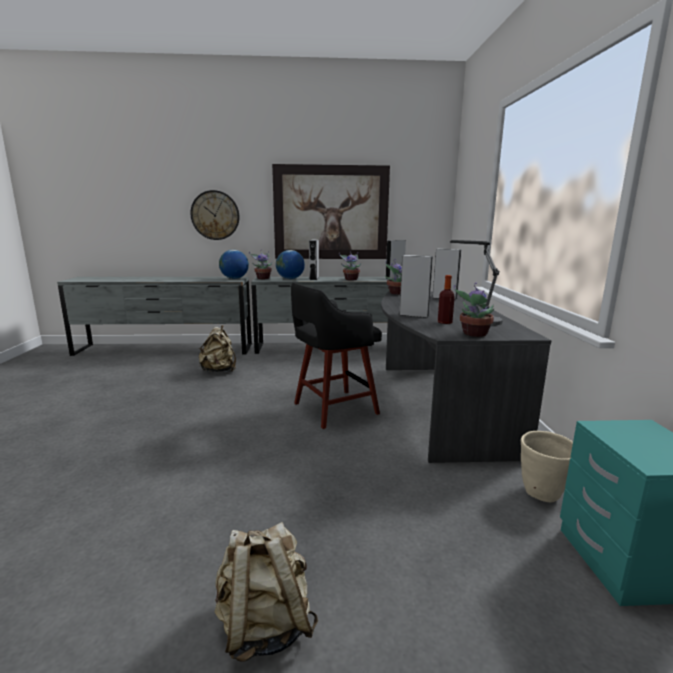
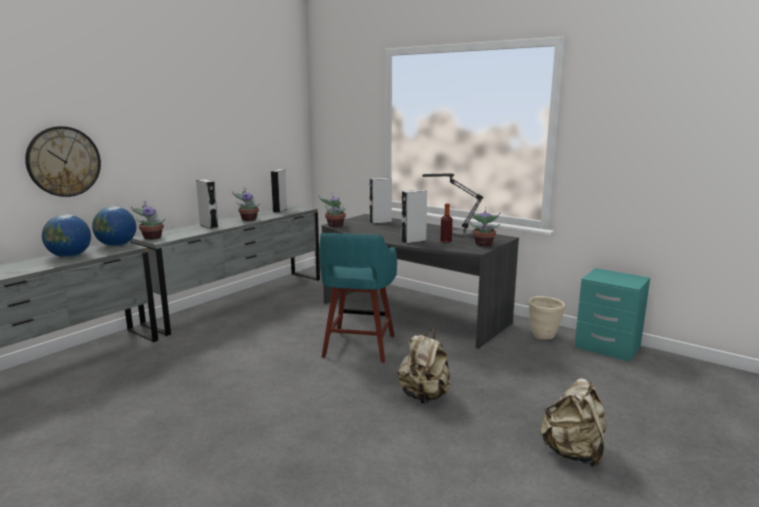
camera: 50 degrees left, 0 degrees up
beige backpack [199,325,236,372] -> beige backpack moved to [398,329,450,404]
picture [272,164,390,259] -> none
globe [276,250,305,279] -> globe moved to [42,215,91,257]
black stool [291,282,382,429] -> turquoise stool [319,233,397,363]

